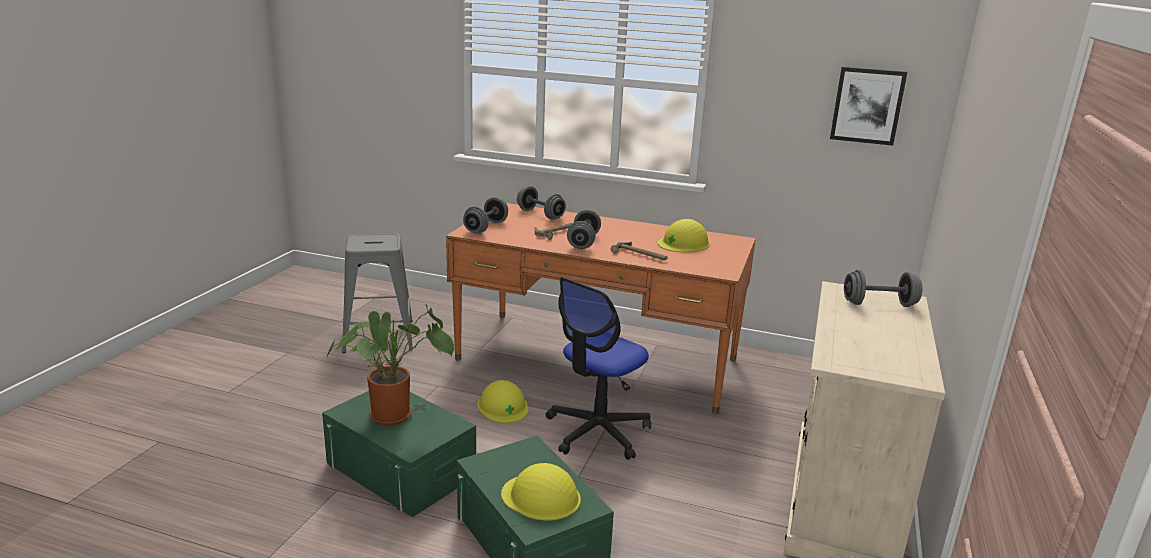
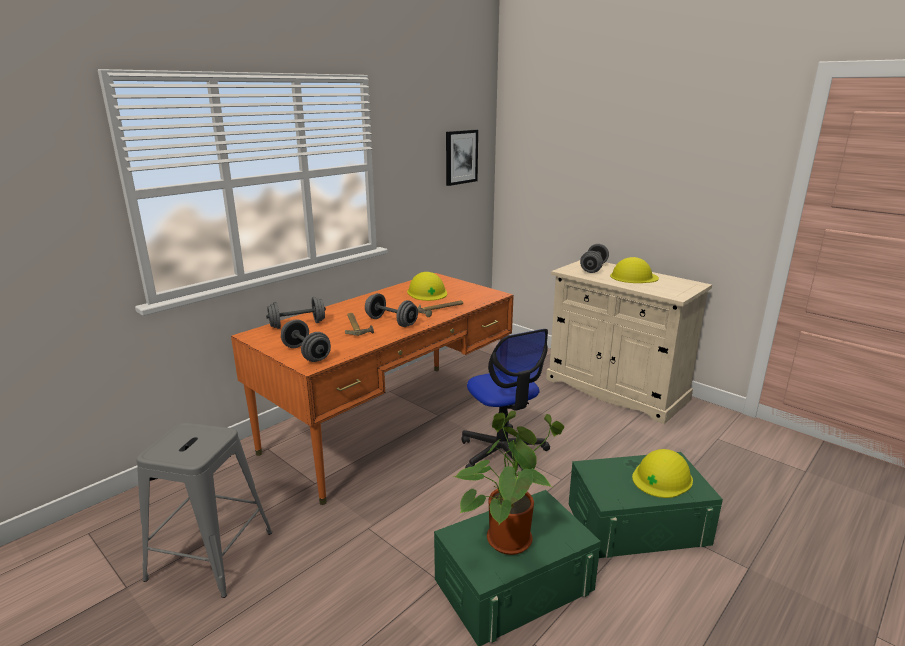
camera: 65 degrees left, 0 degrees up
yellow hard hat [478,380,529,423] -> yellow hard hat moved to [610,257,659,283]

